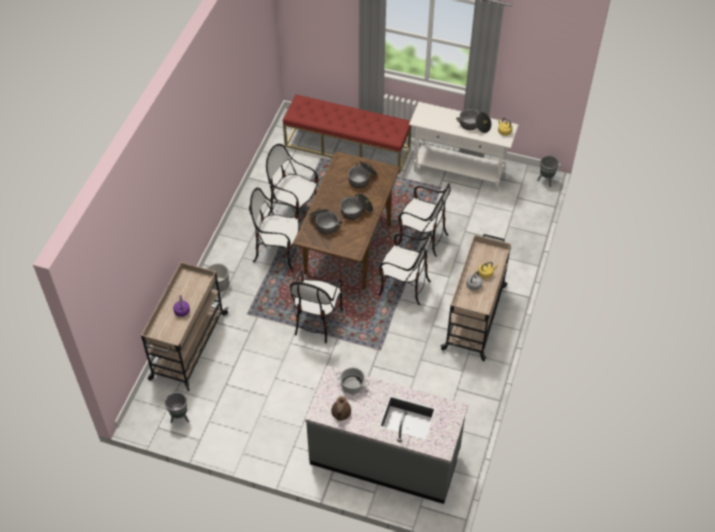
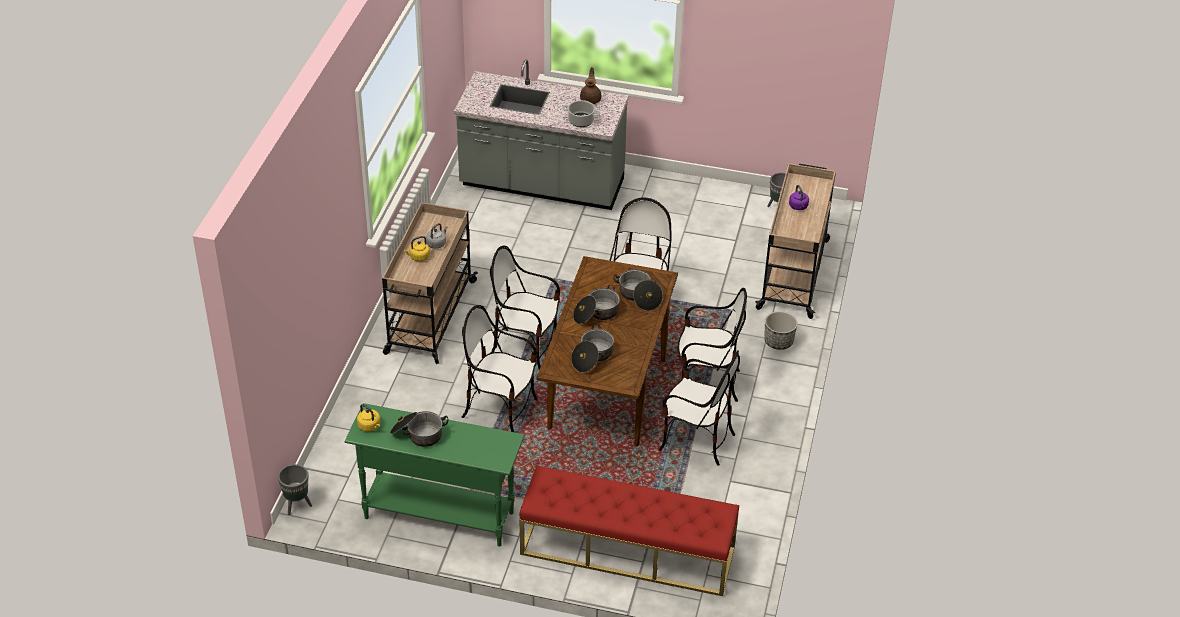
camera: 175 degrees right, 10 degrees down
white console table [409,102,518,191] -> green console table [344,403,525,547]

